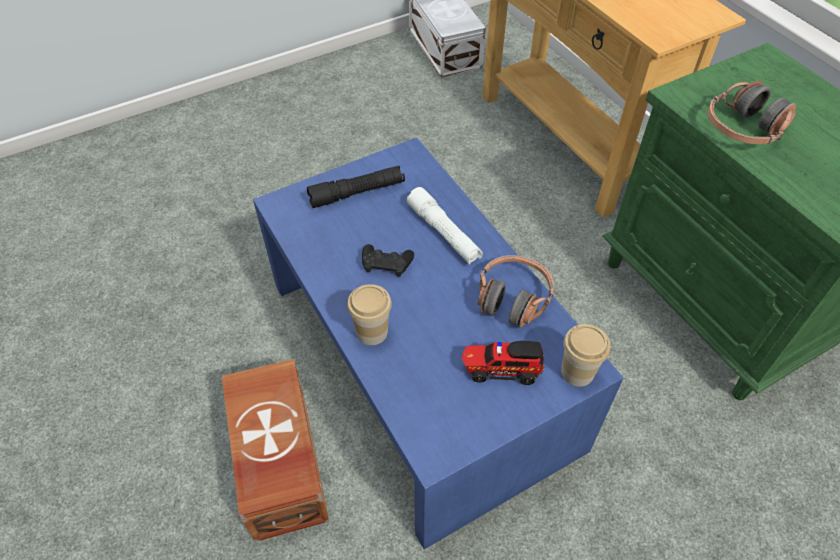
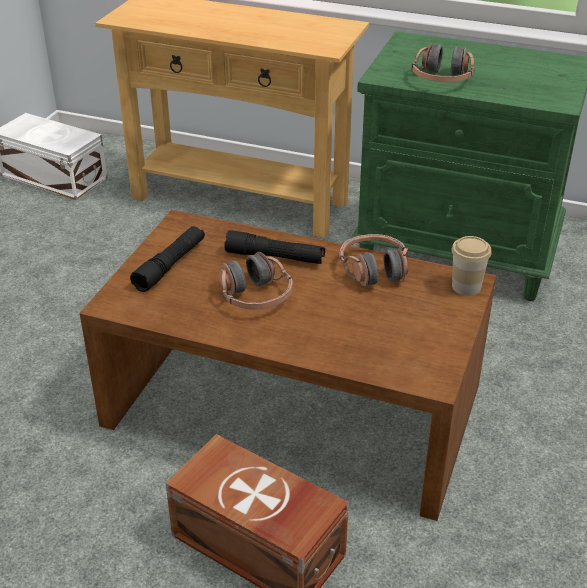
camera: 40 degrees left, 15 degrees down
blue coffee table [253,138,623,549] -> brown coffee table [80,210,496,521]
cup [347,284,392,345] -> none
black game controller [362,244,414,277] -> headphones [219,252,293,310]
white flashlight [407,187,483,264] -> black flashlight [224,230,325,264]
toy truck [462,341,544,385] -> none

